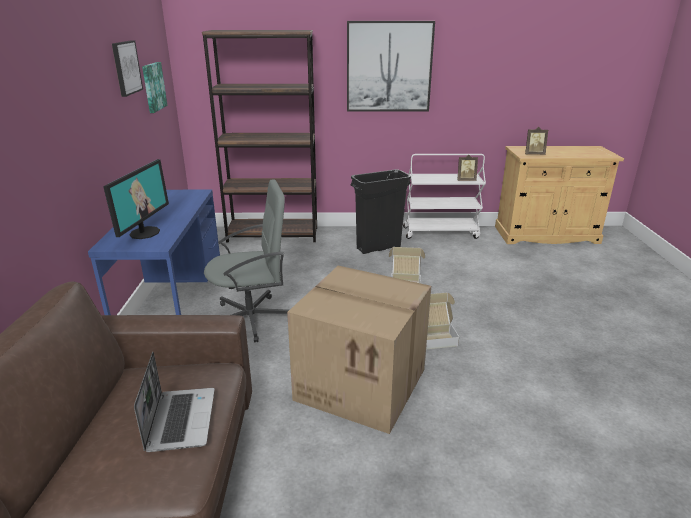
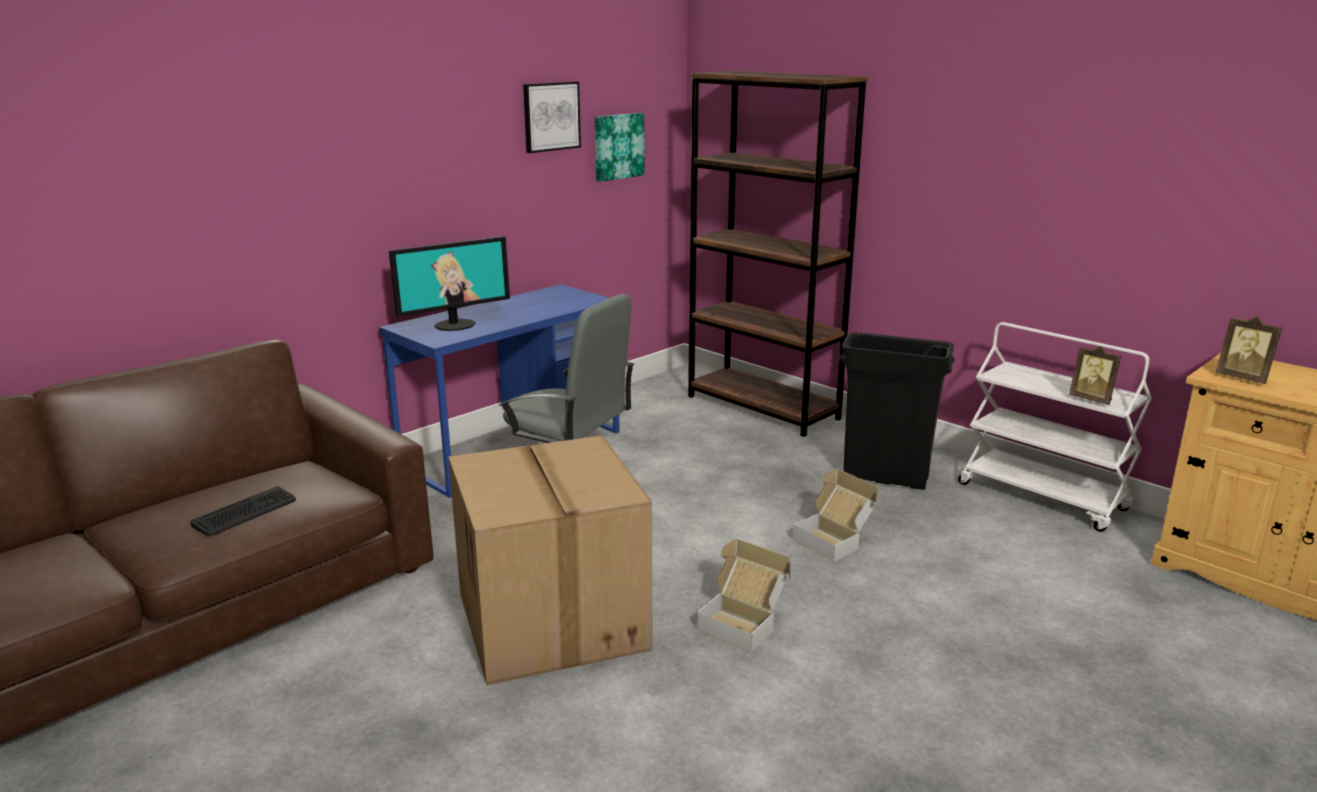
camera: 45 degrees right, 5 degrees down
laptop [134,352,215,452] -> keyboard [190,486,296,536]
picture [347,21,435,111] -> none

